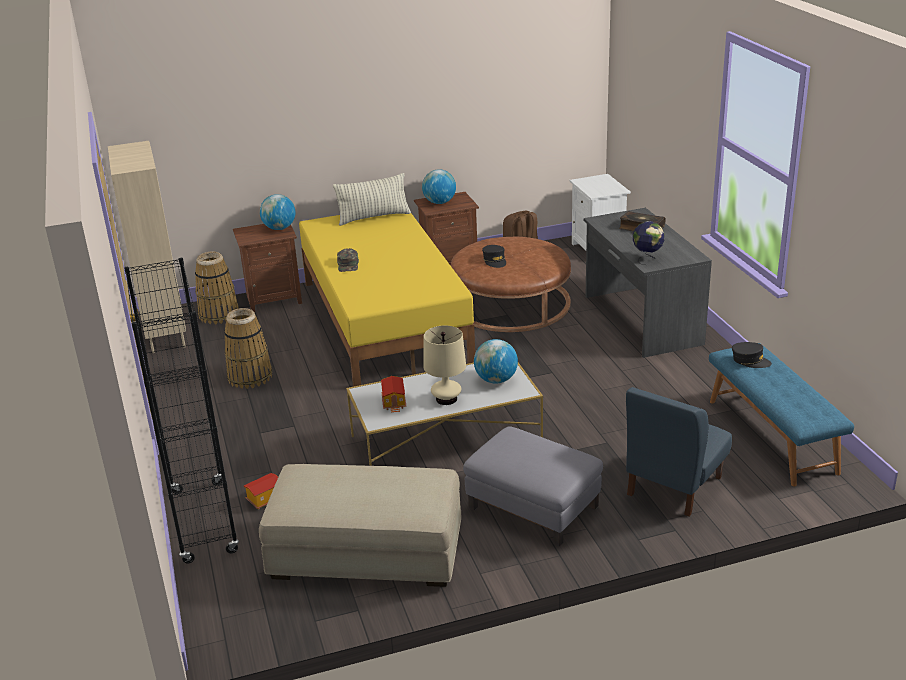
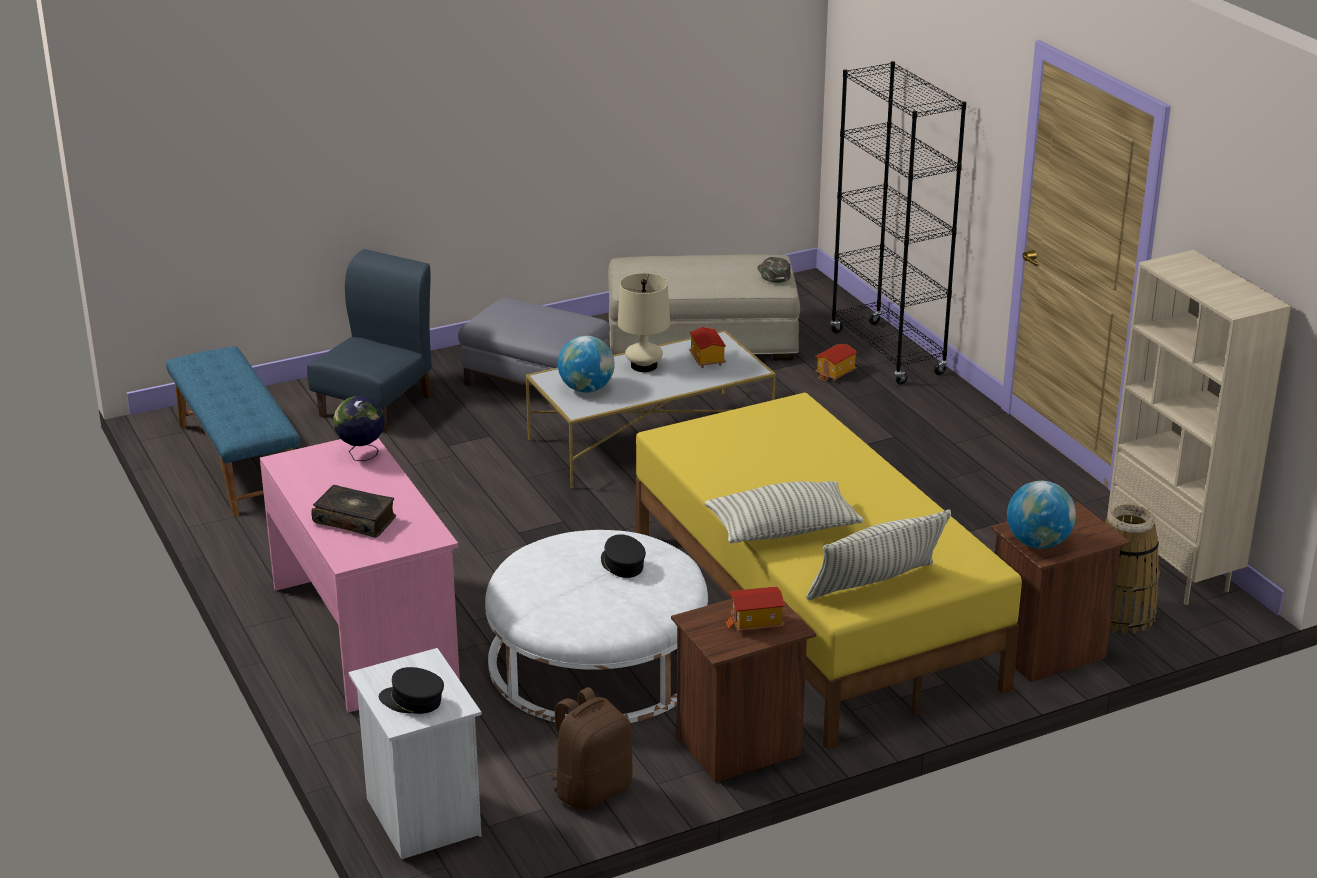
camera: 170 degrees right, 0 degrees up
basket [224,308,272,389] -> none
green cap [337,248,359,272] -> green cap moved to [757,257,791,283]
globe [422,169,456,204] -> toy house [725,586,785,633]
brown ottoman [451,237,571,332] -> white ottoman [485,530,708,723]
grey desk [584,208,712,358] -> pink desk [260,438,460,713]
black cap [732,342,772,368] -> black cap moved to [379,667,444,714]
none -> pillow [704,481,864,544]

